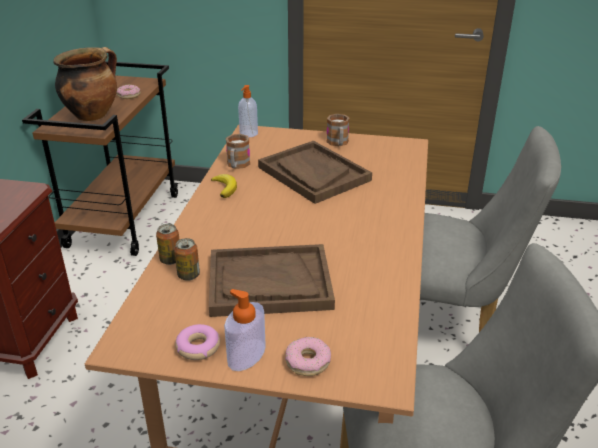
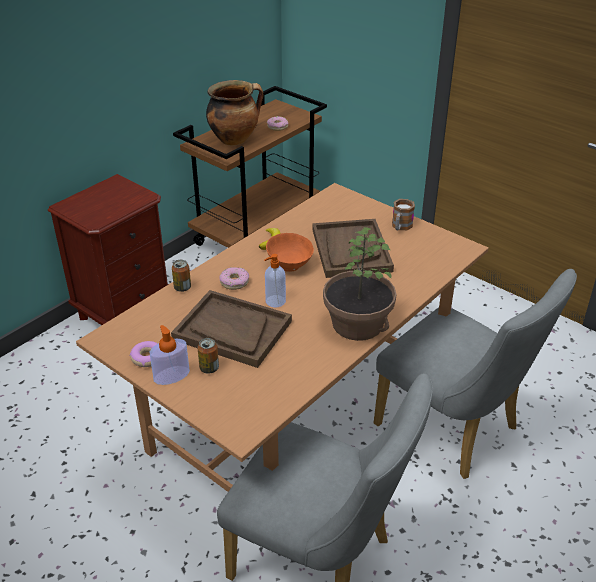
camera: 30 degrees right, 5 degrees up
can [174,238,200,281] -> can moved to [197,338,219,374]
mug [226,134,250,169] -> none
soap dispenser [238,85,258,137] -> soap dispenser moved to [264,254,286,307]
donut [285,337,331,376] -> donut moved to [220,267,249,290]
none -> orange bowl [266,233,314,272]
none -> potted plant [323,227,396,341]

